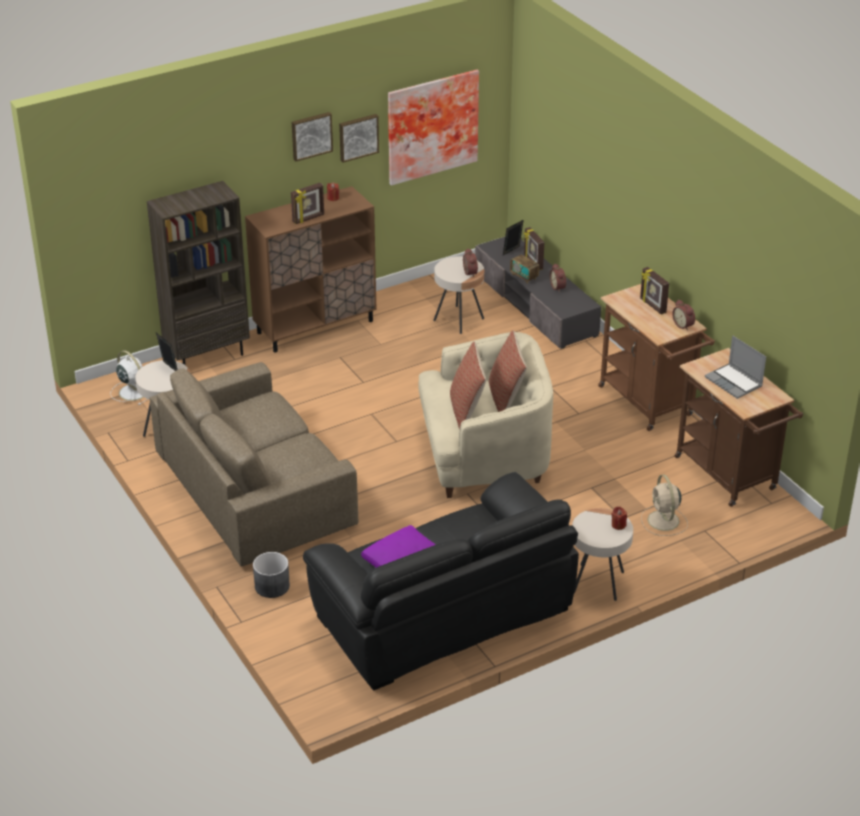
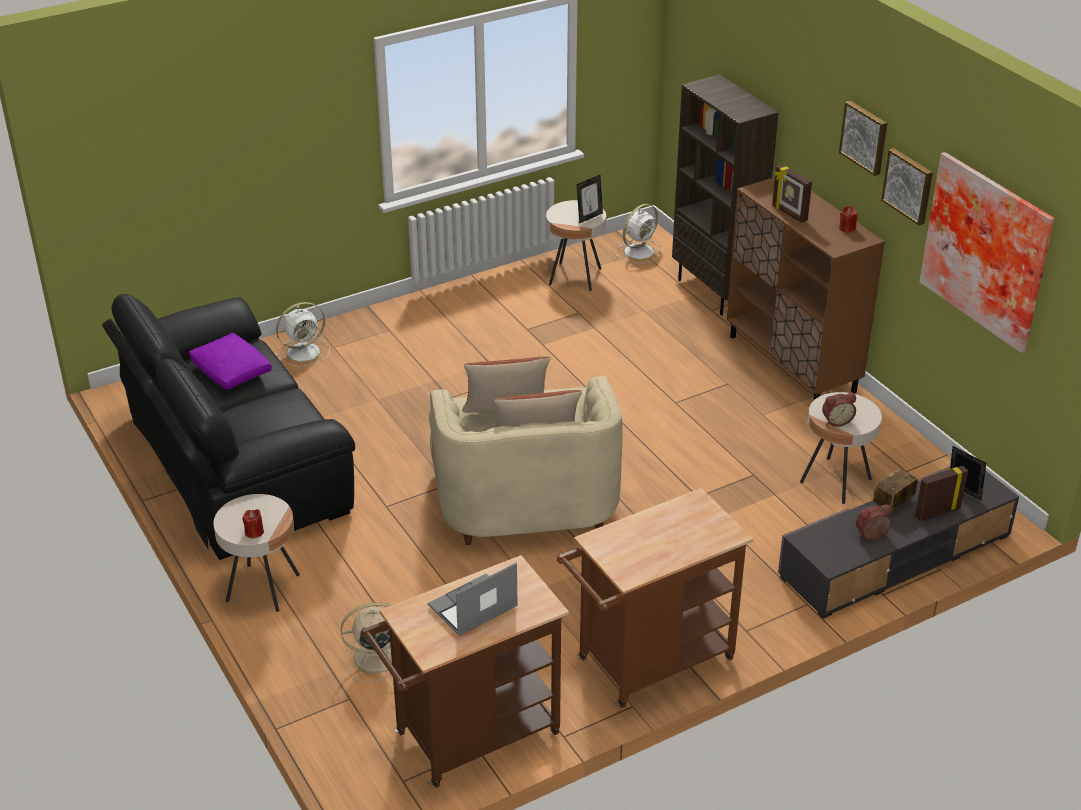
camera: 90 degrees right, 0 degrees up
brown sofa [149,362,358,567] -> none
grey planter [253,552,290,598] -> white fan [275,302,330,367]
picture frame [640,267,669,315] -> none
alarm clock [672,300,695,331] -> none

